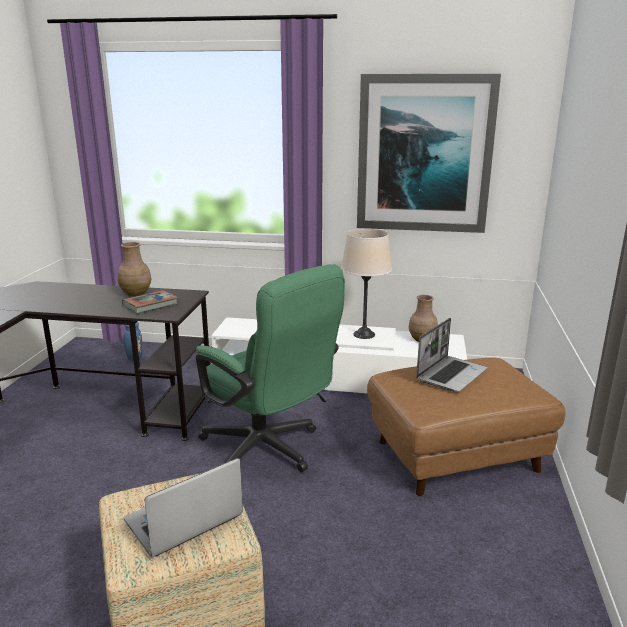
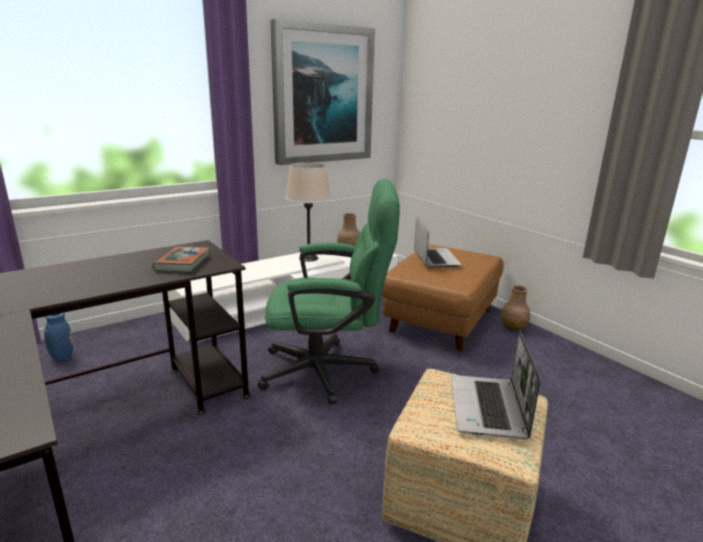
camera: 45 degrees left, 0 degrees up
brown vase [117,242,151,296] -> brown vase moved to [501,285,530,331]

